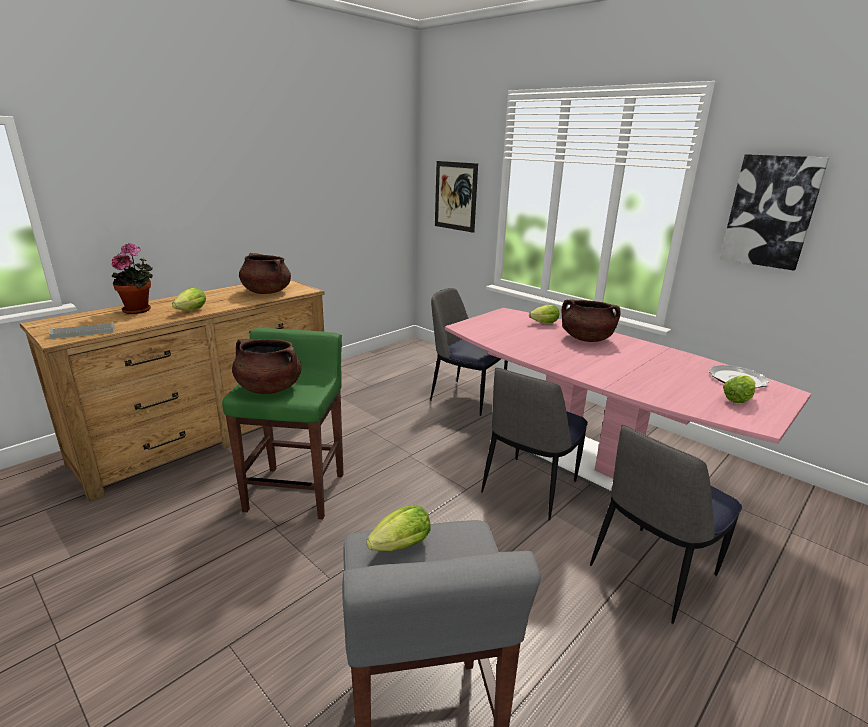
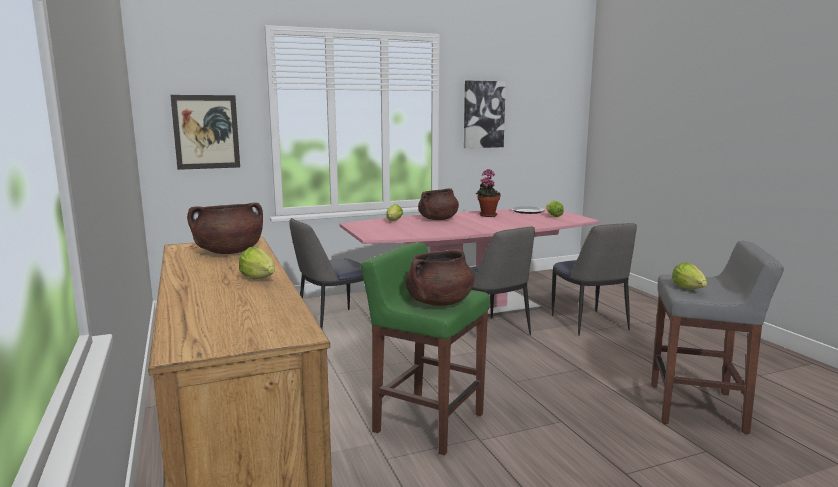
camera: 65 degrees left, 10 degrees down
grey tray [49,321,115,339] -> none
potted plant [111,243,153,314] -> potted plant moved to [476,169,501,217]

